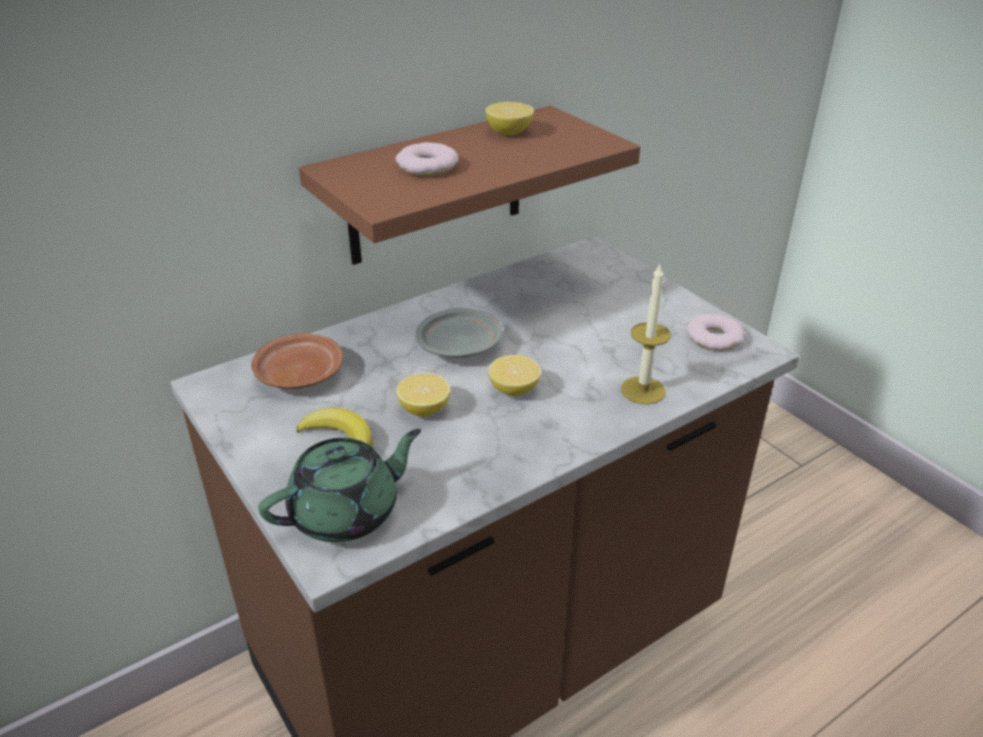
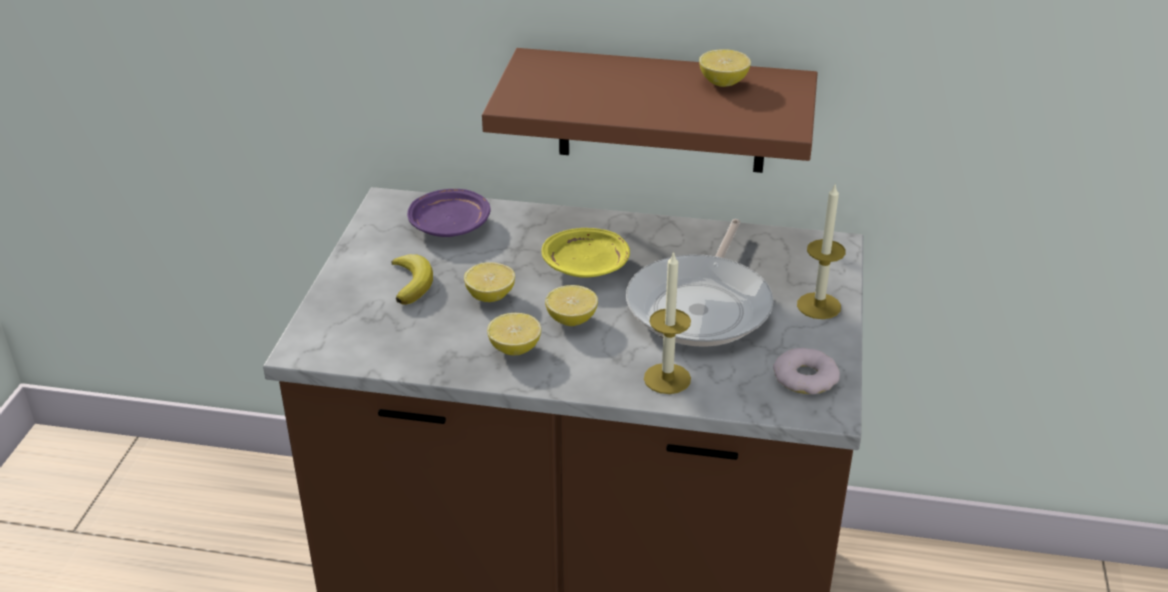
camera: 45 degrees right, 0 degrees up
brown plate [251,333,343,389] -> purple plate [407,189,490,237]
green teapot [258,429,421,542] -> none
donut [396,142,458,176] -> none
grey plate [415,308,503,358] -> yellow plate [541,228,630,277]
none -> lemon [487,313,541,355]
none -> frying pan [626,219,773,347]
none -> candle [797,183,846,319]

